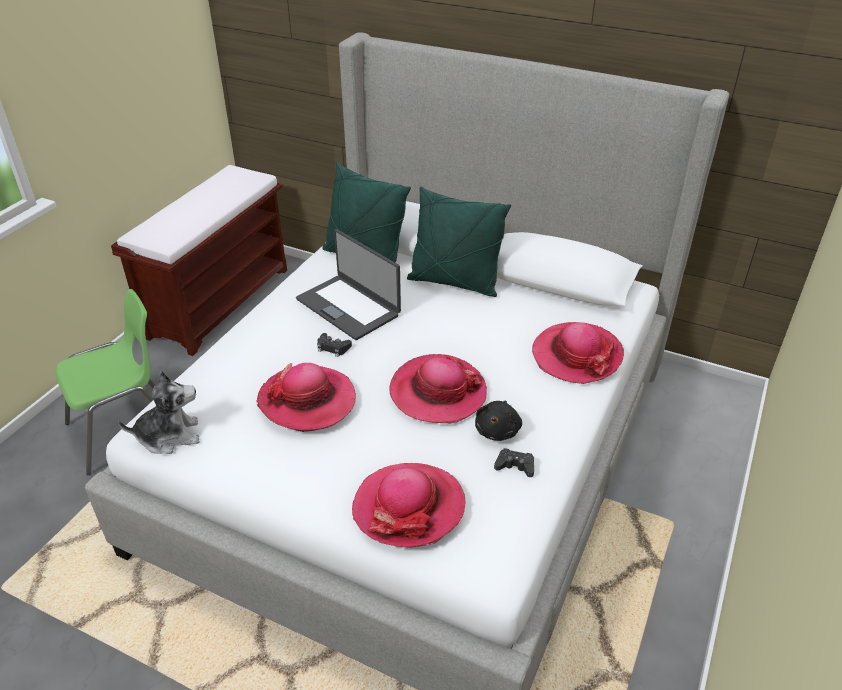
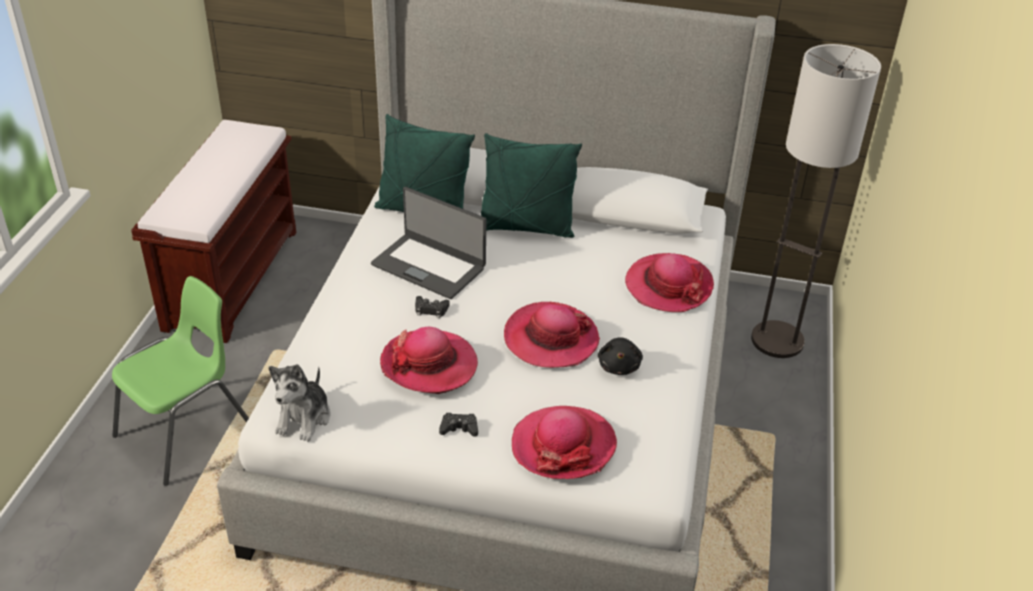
camera: 15 degrees left, 0 degrees up
plush toy [118,371,200,454] -> plush toy turned 135 degrees clockwise [269,364,331,442]
black game controller [494,448,534,477] -> black game controller moved to [439,413,478,437]
none -> floor lamp [751,44,881,358]

